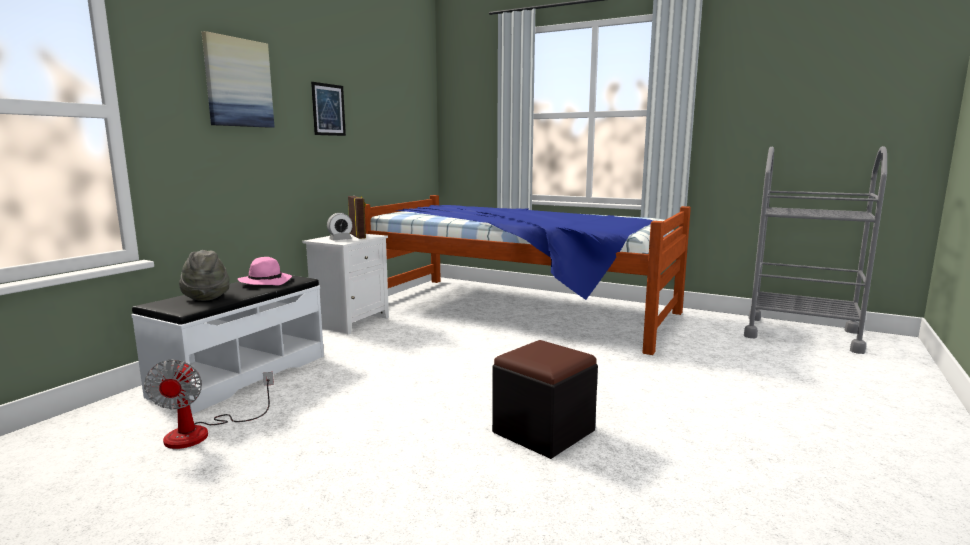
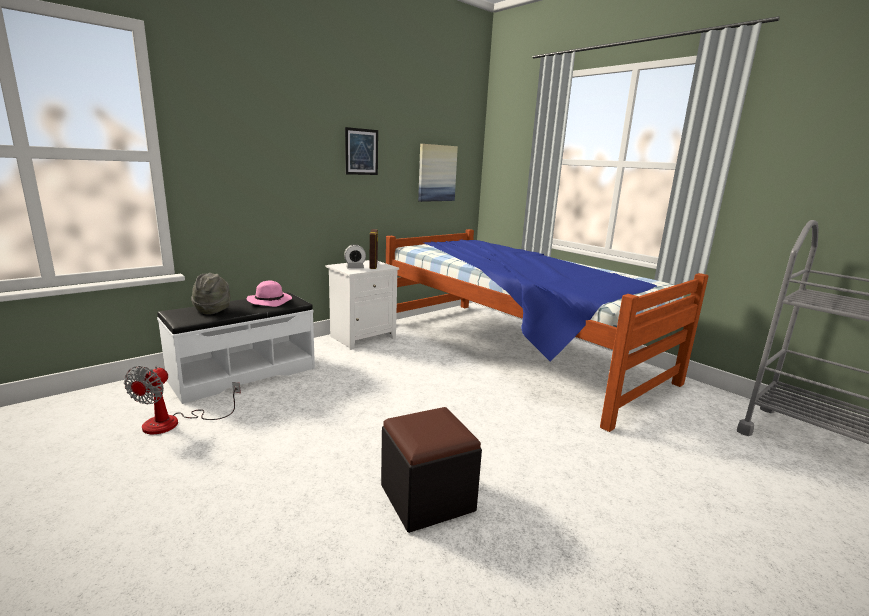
camera: 20 degrees right, 5 degrees up
picture [202,31,275,128] -> picture moved to [418,144,458,202]

